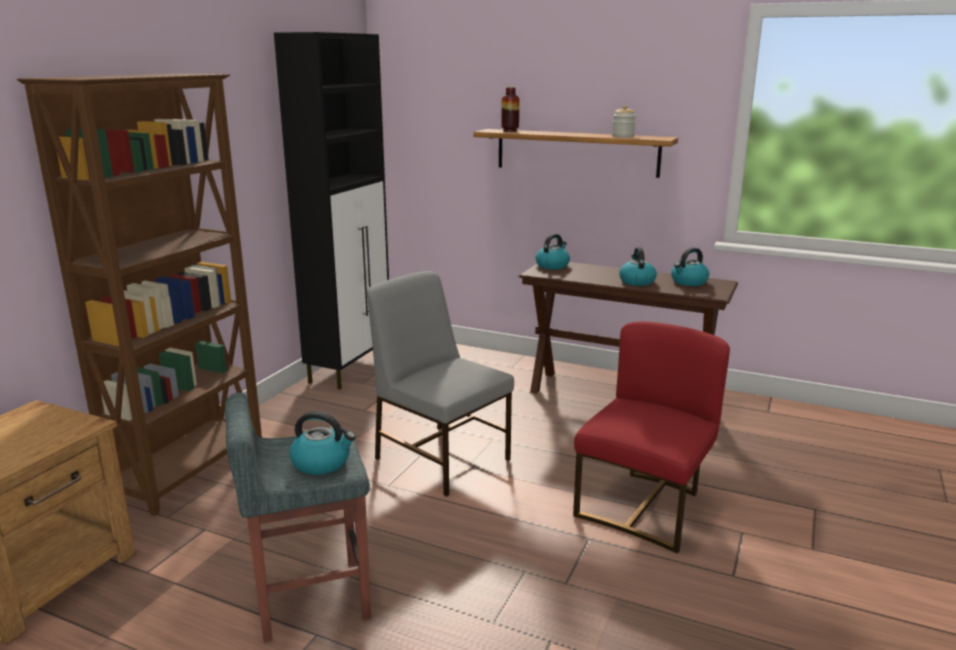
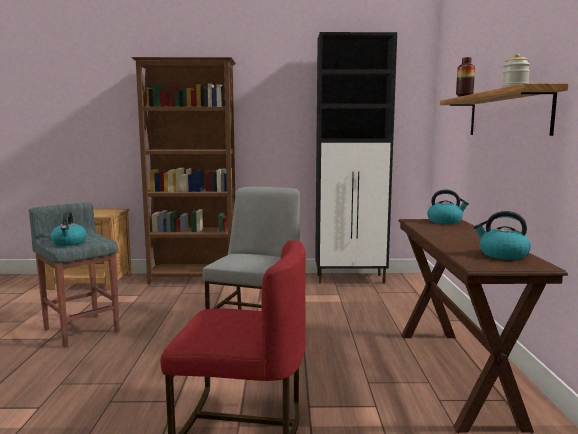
camera: 65 degrees right, 10 degrees down
kettle [619,247,657,286] -> none

